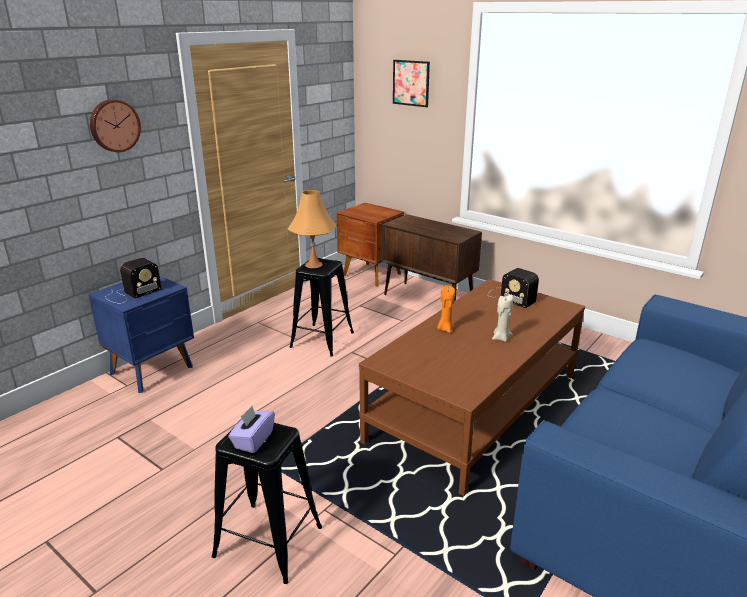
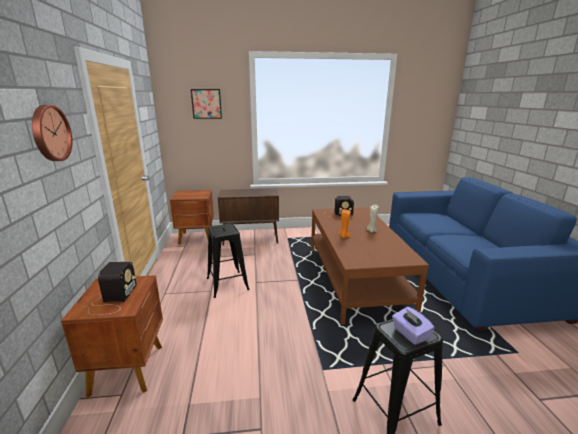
camera: 45 degrees left, 5 degrees down
blue nightstand [88,276,194,393] -> brown nightstand [61,275,163,398]
orange table lamp [287,190,337,268] -> none

